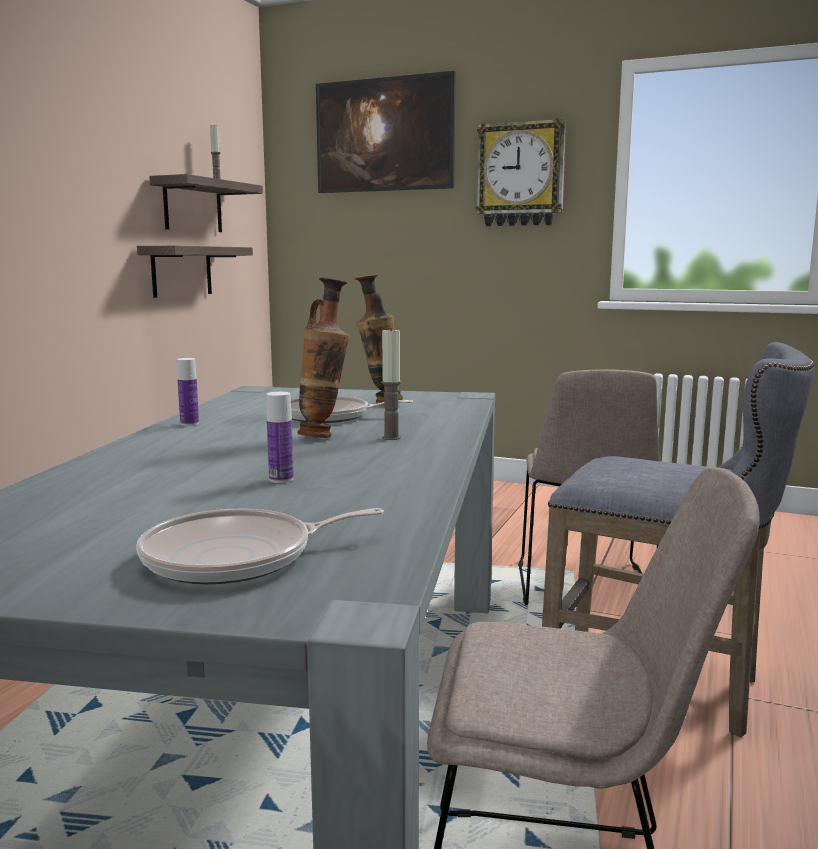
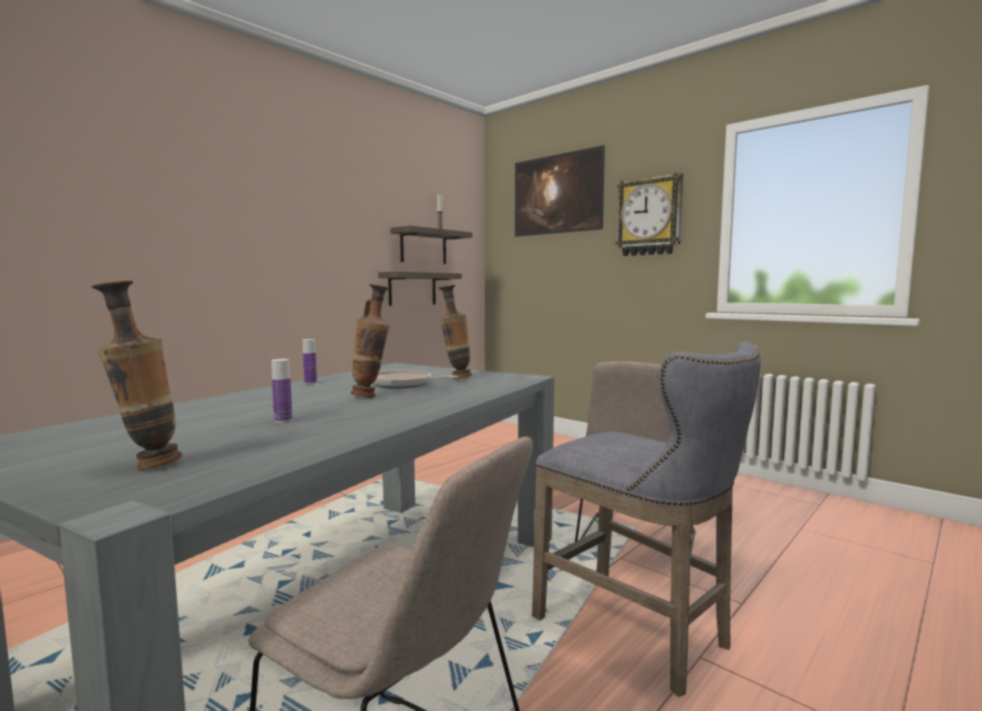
camera: 20 degrees right, 5 degrees down
frying pan [136,508,384,584] -> vase [91,280,182,470]
candle [382,327,401,440] -> none

